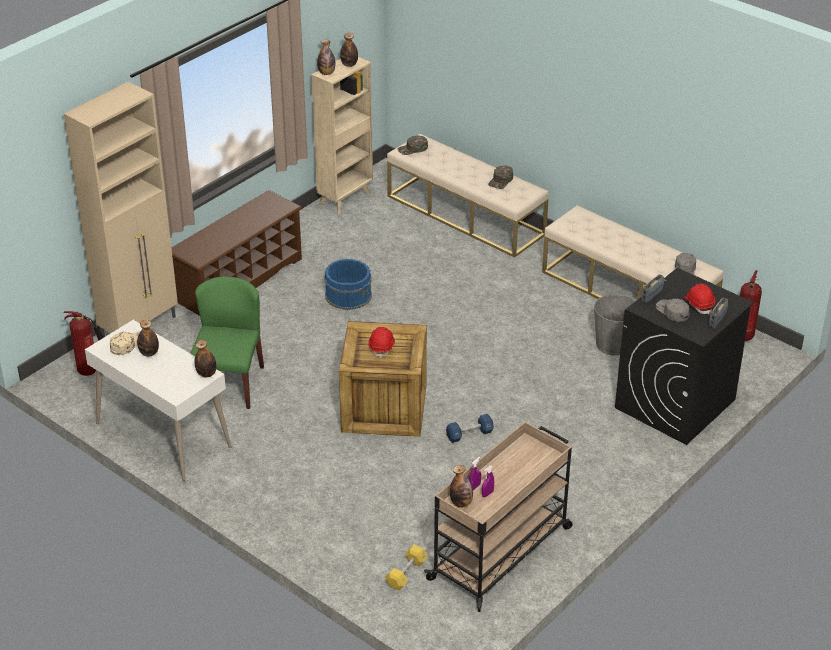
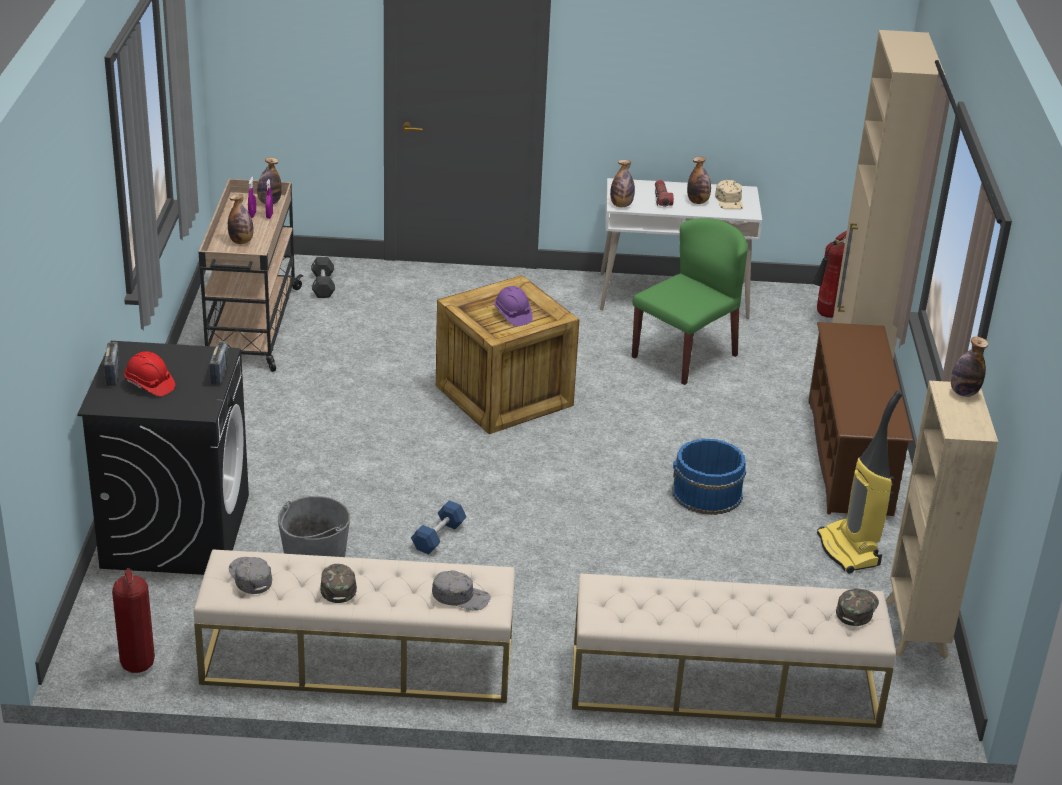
camera: 140 degrees right, 5 degrees down
green chair [190,276,264,409] -> green chair turned 105 degrees counterclockwise [632,218,748,385]
bottle [340,33,358,67] -> bottle moved to [228,194,254,244]
red hard hat [368,327,395,358] -> purple hard hat [494,286,533,326]
yellow dumbbell [385,545,428,591] -> black dumbbell [311,257,335,298]
blue dumbbell [446,414,494,443] -> blue dumbbell moved to [411,500,466,555]
green cap [488,165,513,189] -> green cap moved to [320,564,357,603]
grey cap [656,299,689,322] -> grey cap moved to [432,570,491,611]
none -> flashlight [655,180,674,207]
none -> vacuum cleaner [817,390,903,574]

